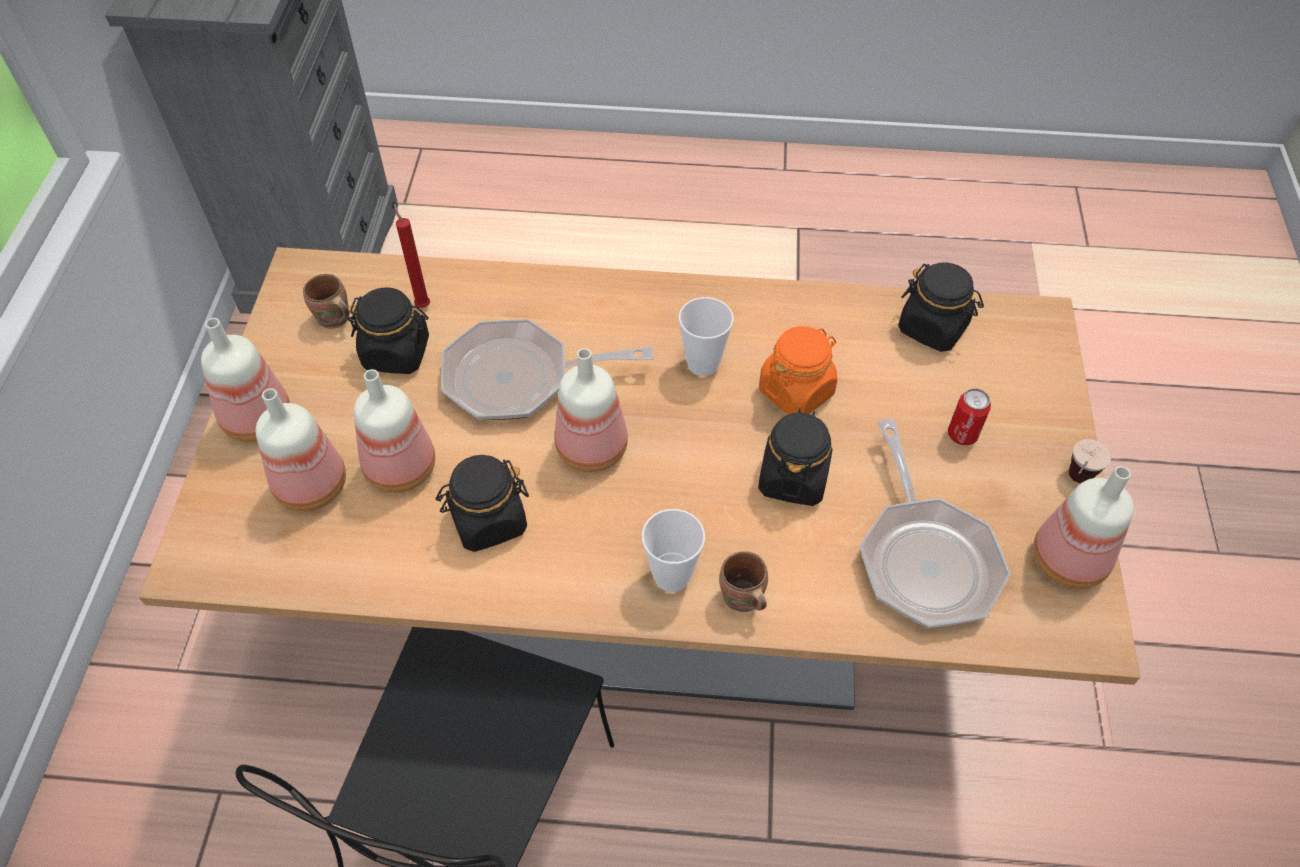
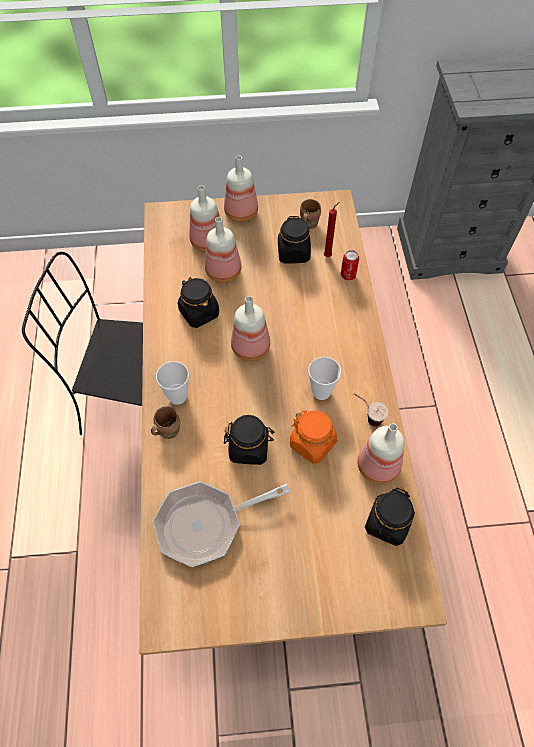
camera: 80 degrees right, 5 degrees up
frying pan [441,319,653,420] -> none
can [948,388,991,445] -> can moved to [341,250,359,280]
bottle [1033,466,1134,589] -> bottle moved to [357,423,405,484]
cup [1069,439,1111,484] -> cup moved to [354,393,388,427]

